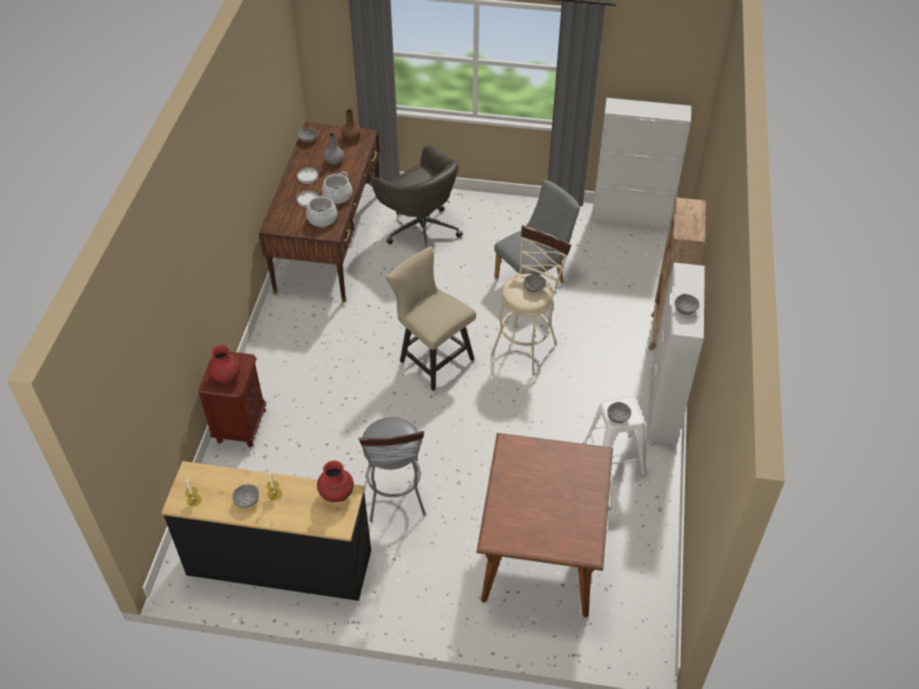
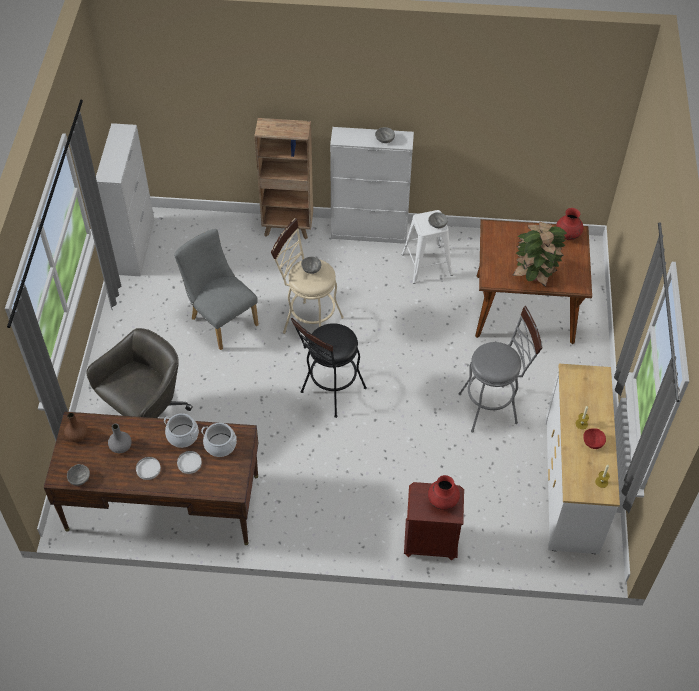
camera: 95 degrees left, 5 degrees up
black dresser [161,461,371,601] -> white dresser [545,364,620,554]
grey bowl [232,484,259,508] -> red bowl [583,428,606,449]
red vase [317,461,354,502] -> red vase moved to [556,208,584,240]
beige chair [385,246,476,391] -> black stool [291,318,367,418]
none -> potted plant [512,222,567,287]

